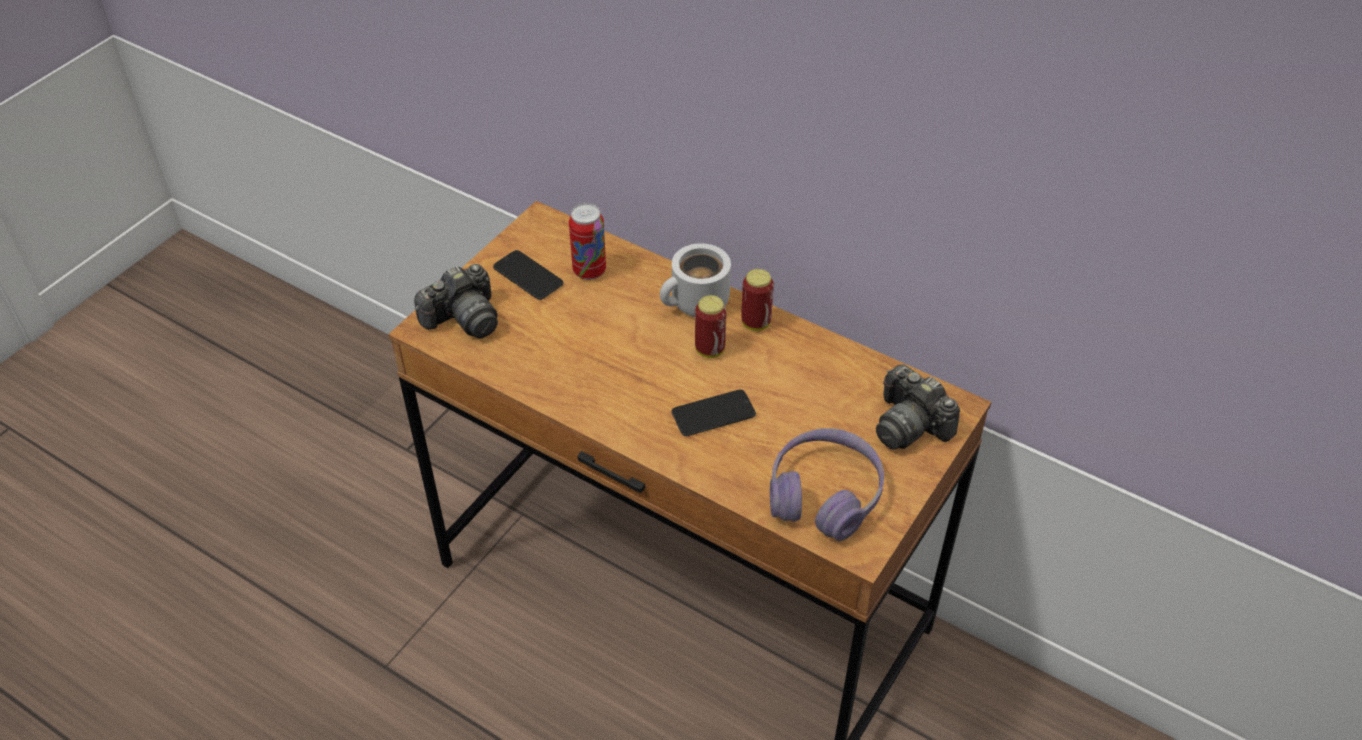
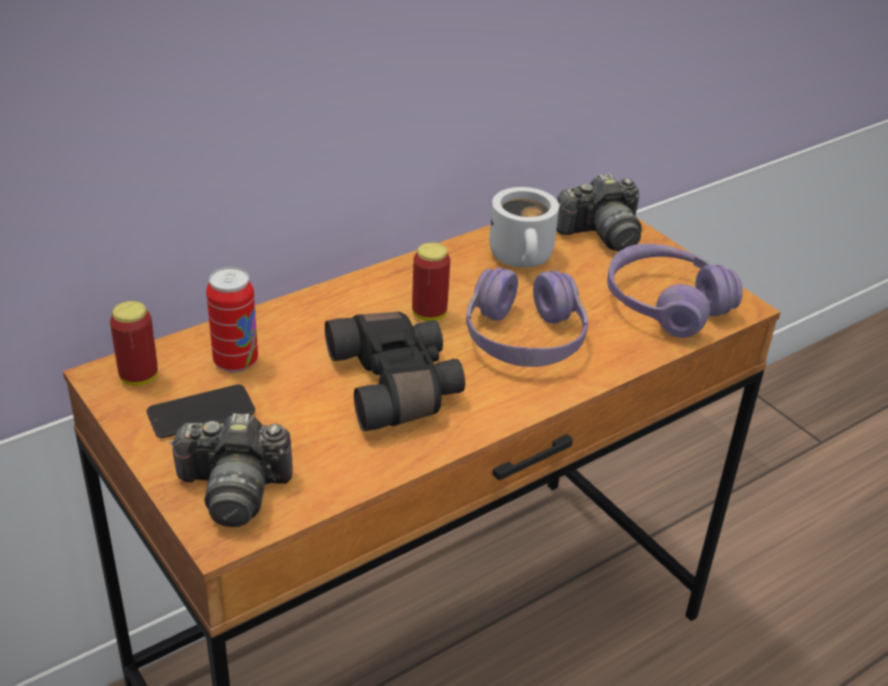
camera: 70 degrees left, 10 degrees down
camera [414,264,498,338] -> camera turned 105 degrees clockwise [169,413,293,527]
white mug [660,243,731,317] -> white mug moved to [489,187,559,267]
phone [671,390,756,436] -> purple headphones [466,268,588,367]
can [741,269,774,331] -> can moved to [110,301,158,386]
none -> black binoculars [325,312,465,431]

